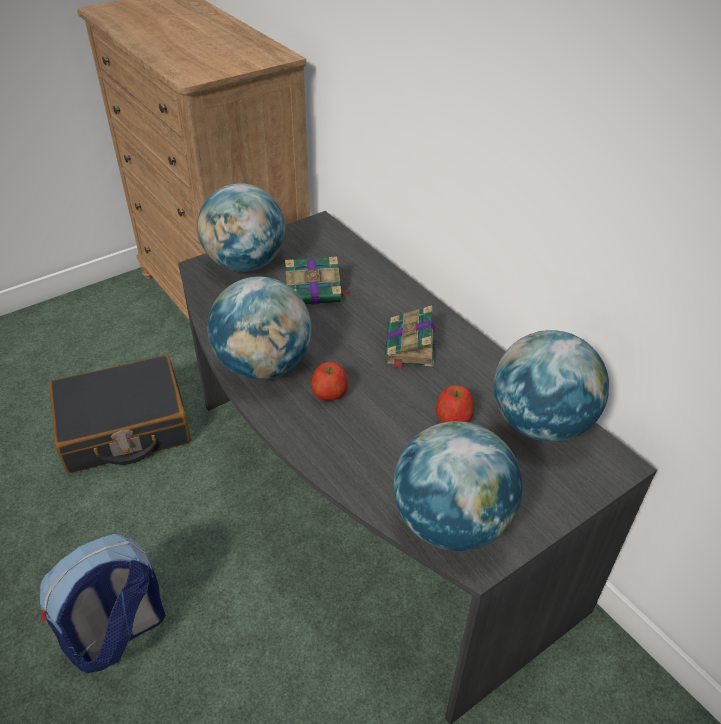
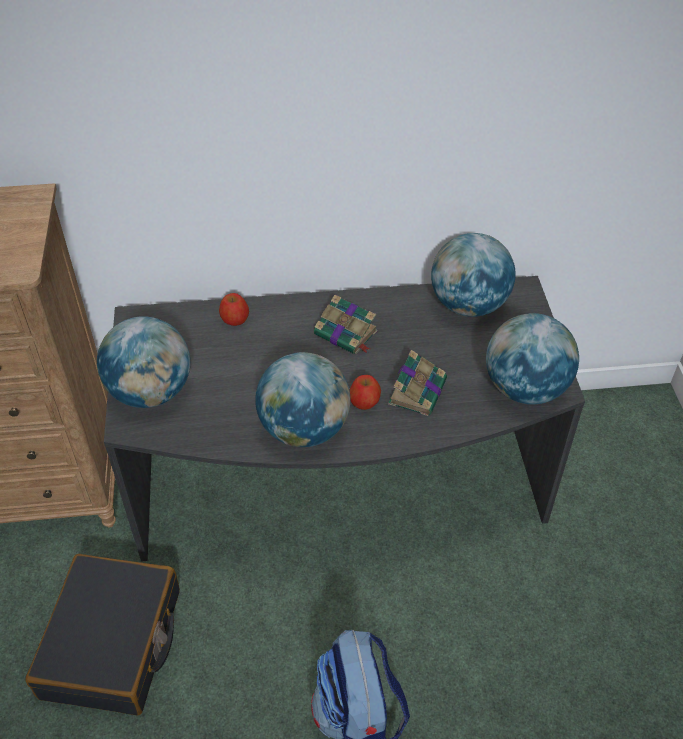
camera: 60 degrees left, 5 degrees up
book [285,257,350,305] -> book moved to [388,350,447,416]
apple [436,385,474,423] -> apple moved to [219,293,249,326]

